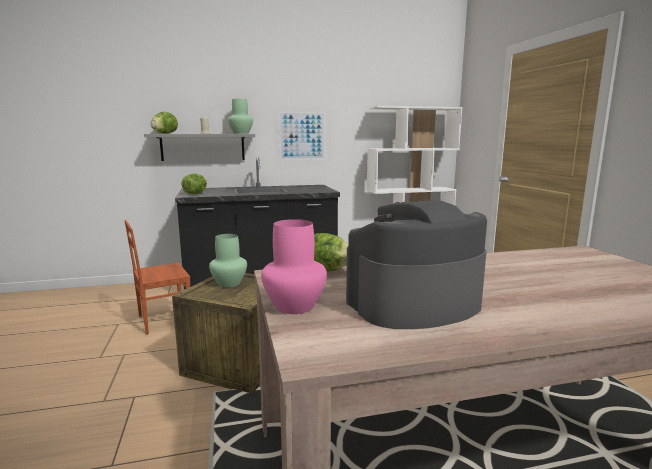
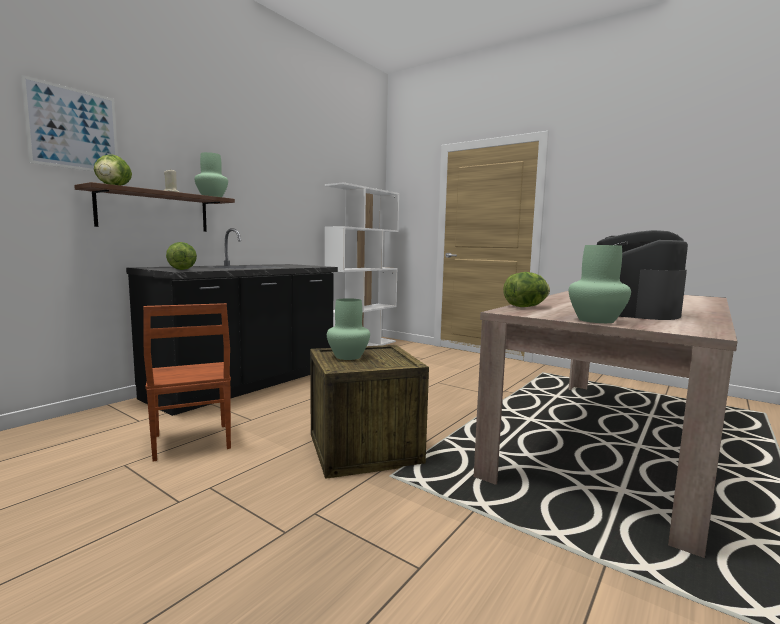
camera: 40 degrees left, 5 degrees down
brown chair [125,220,190,335] -> brown chair turned 45 degrees counterclockwise [143,303,231,461]
grey shelf [144,134,255,161] -> brown shelf [74,182,235,232]
pink vase [261,219,327,314] -> green vase [569,245,631,323]
picture [279,111,325,160] -> picture moved to [21,75,118,171]

